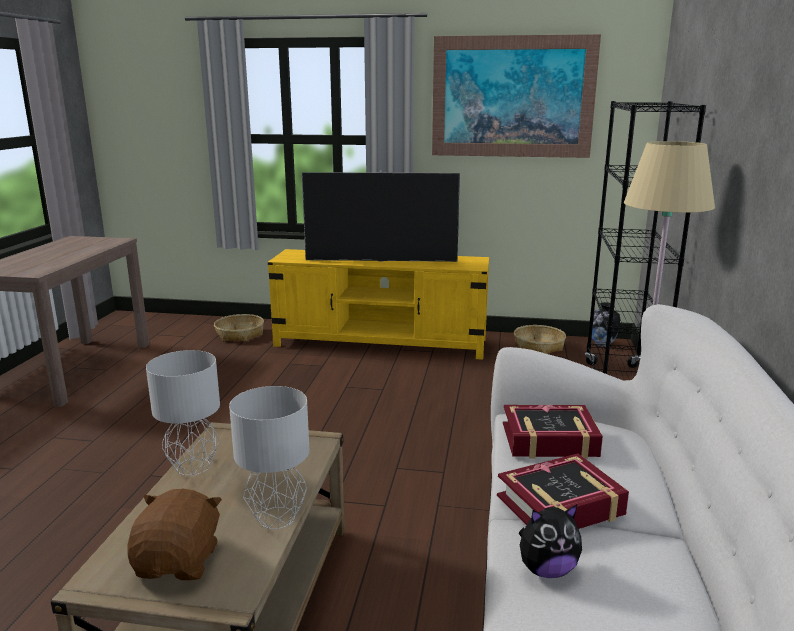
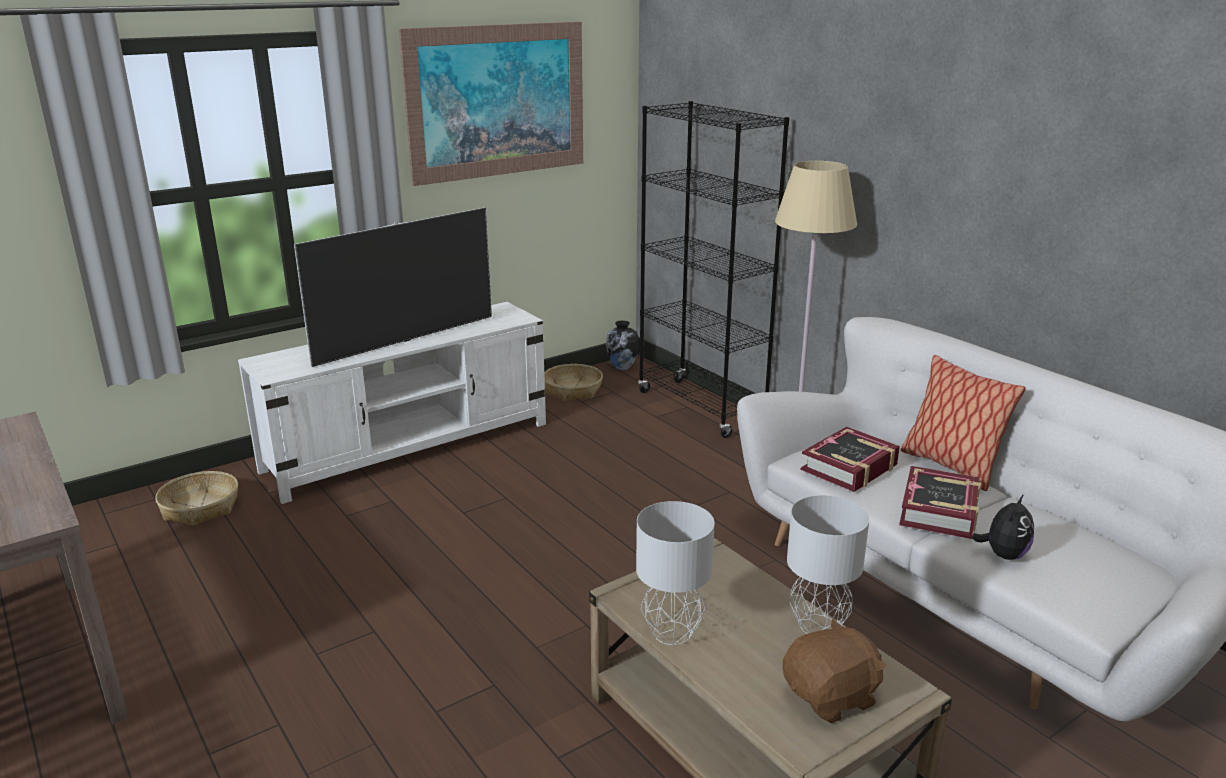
camera: 45 degrees left, 5 degrees up
brown plush toy [128,489,222,580] -> brown plush toy turned 105 degrees clockwise [783,618,887,724]
yellow tv stand [268,249,489,360] -> white tv stand [238,302,546,504]
none -> pillow [901,355,1026,491]

